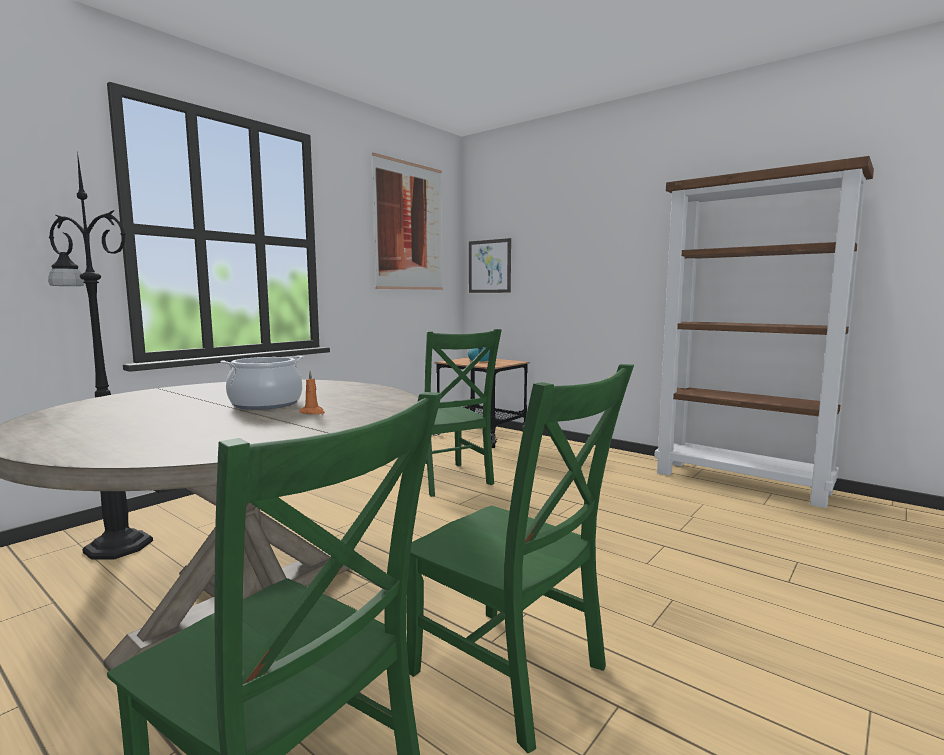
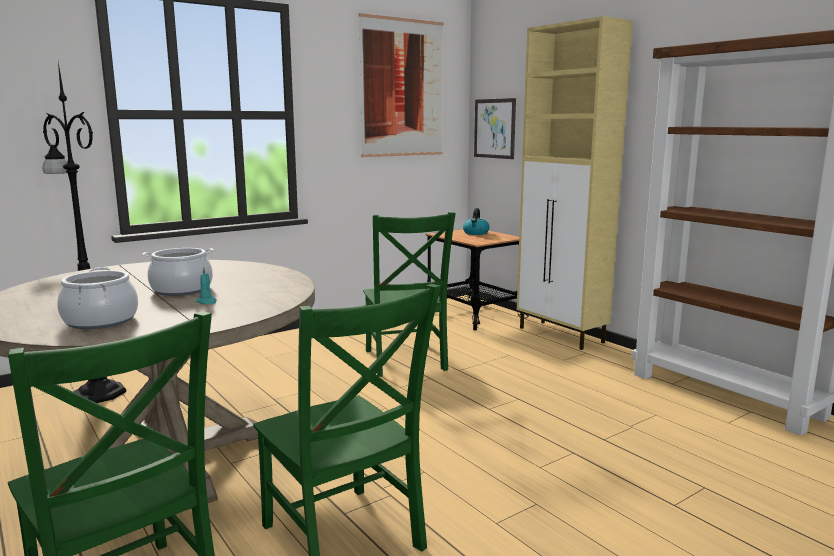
camera: 15 degrees right, 5 degrees up
orange candle [299,370,325,414] -> turquoise candle [196,266,217,304]
none -> cooking pot [57,267,138,329]
none -> beige cabinet [517,16,633,350]

